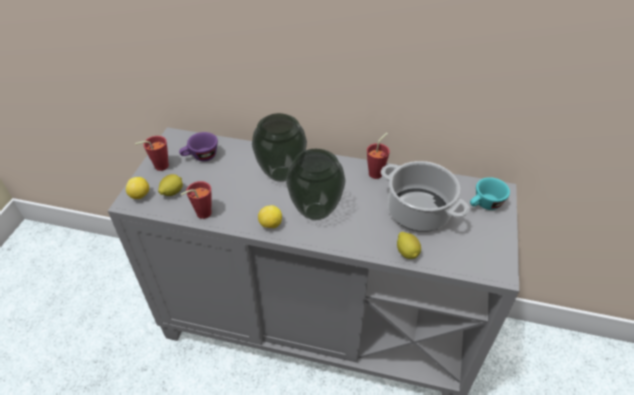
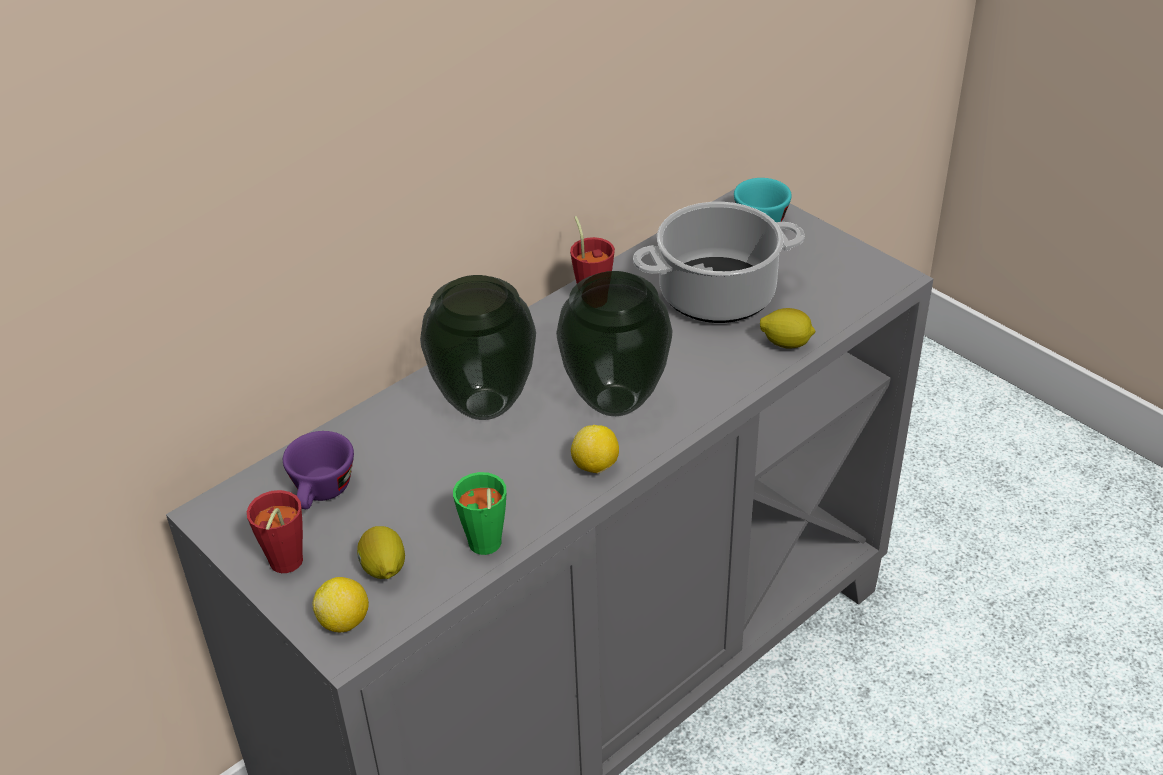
camera: 55 degrees left, 5 degrees down
red cup [181,181,212,219] -> green cup [453,472,507,555]

